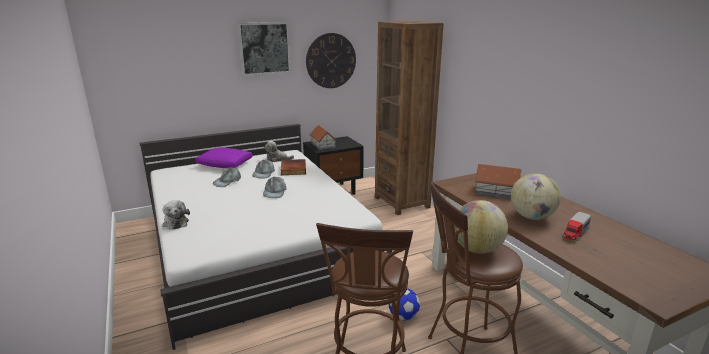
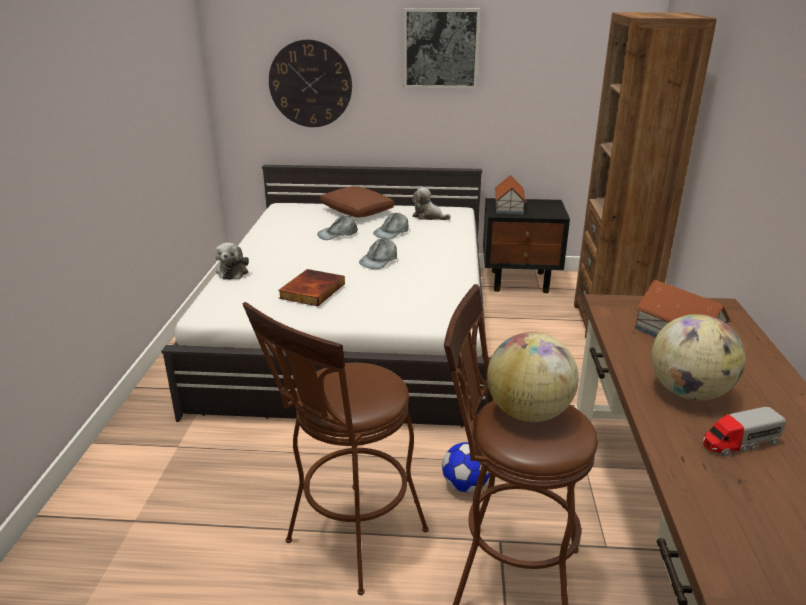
camera: 30 degrees right, 5 degrees up
purple pillow [195,148,252,168] -> brown pillow [320,186,394,217]
book [280,159,306,175] -> book moved to [278,269,345,306]
wall clock [306,33,356,88] -> wall clock moved to [269,40,352,127]

